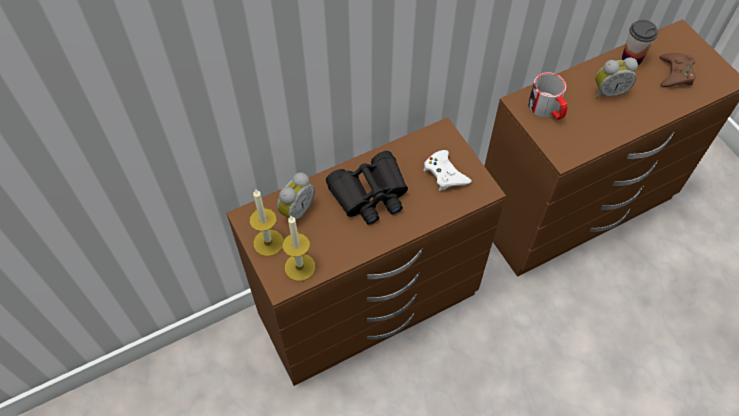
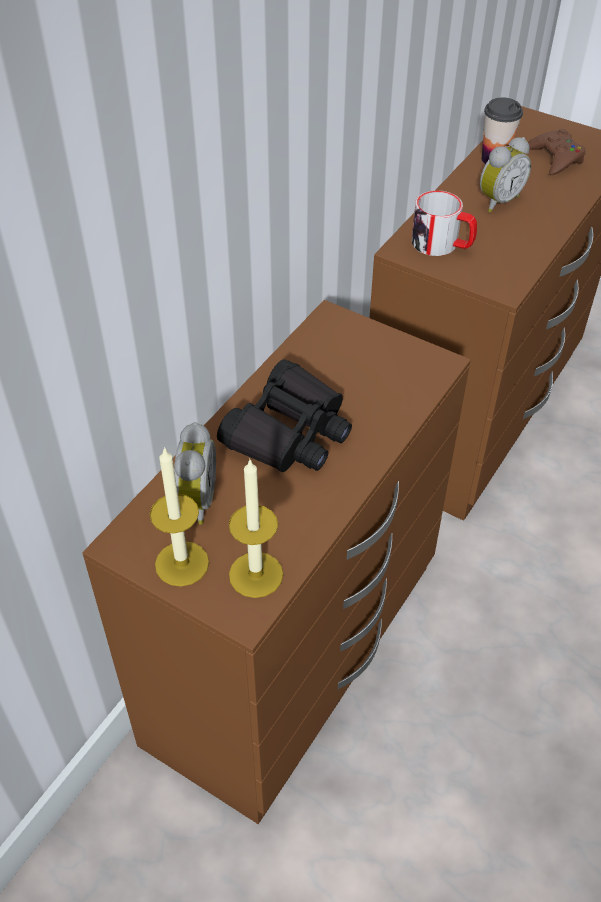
camera: 30 degrees left, 10 degrees down
white game controller [424,150,472,191] -> none

